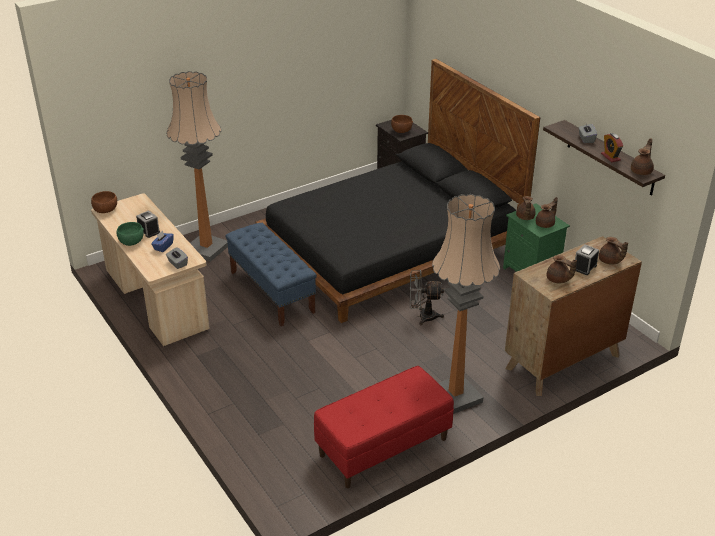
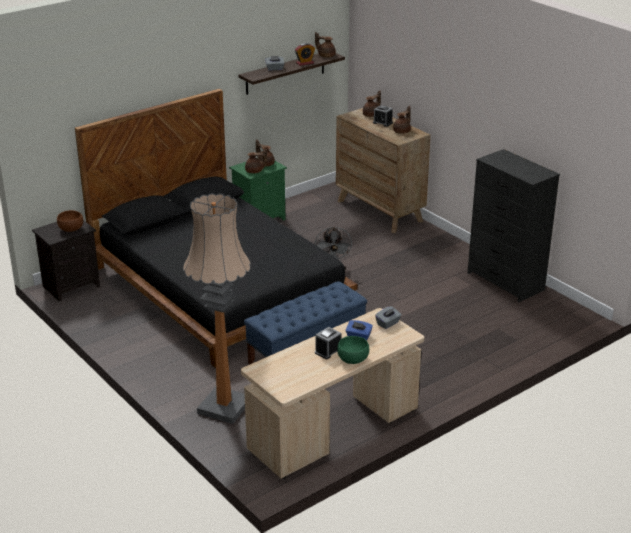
camera: 95 degrees left, 5 degrees down
brown bowl [91,191,117,213] -> none
red bench [314,366,454,488] -> black dresser [467,149,560,303]
floor lamp [432,194,500,414] -> none

